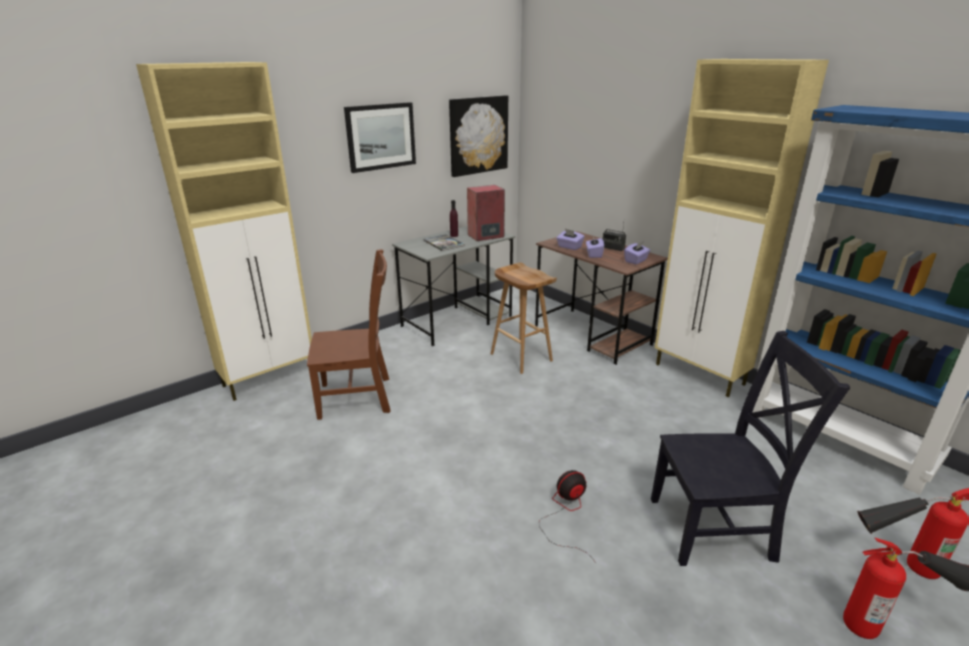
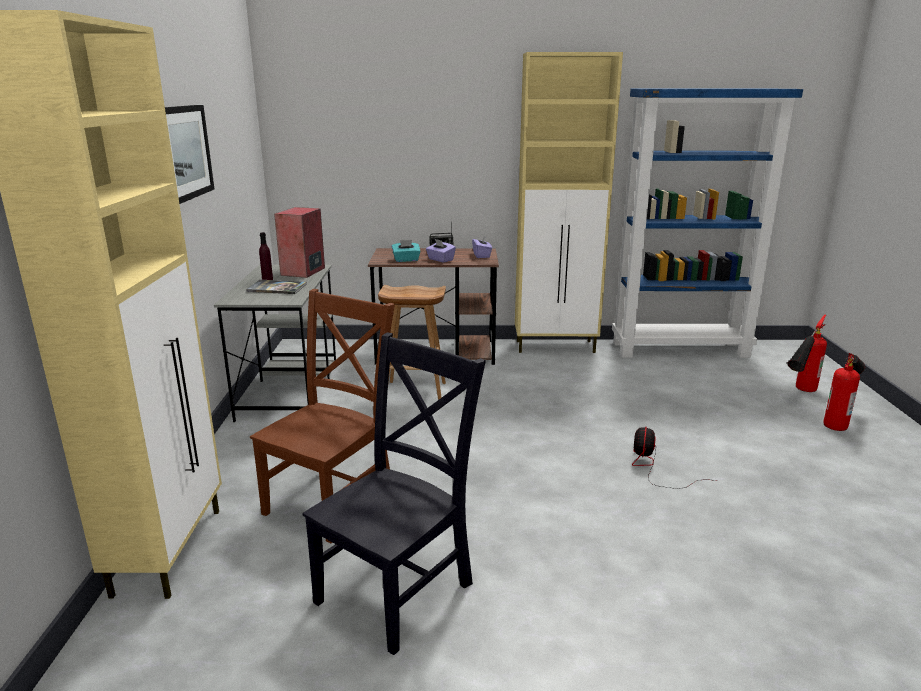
camera: 50 degrees left, 5 degrees down
picture [449,95,508,177] -> none
purple tissue box [556,229,585,250] -> turquoise tissue box [392,240,421,262]
black chair [651,331,850,566] -> black chair moved to [302,333,486,655]

